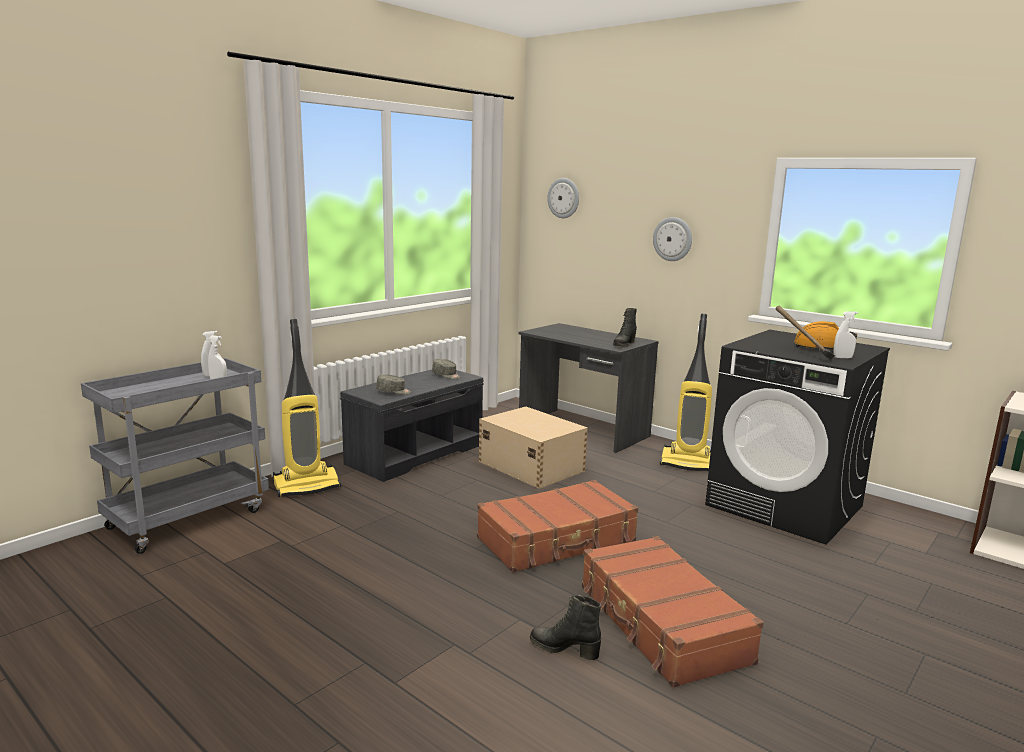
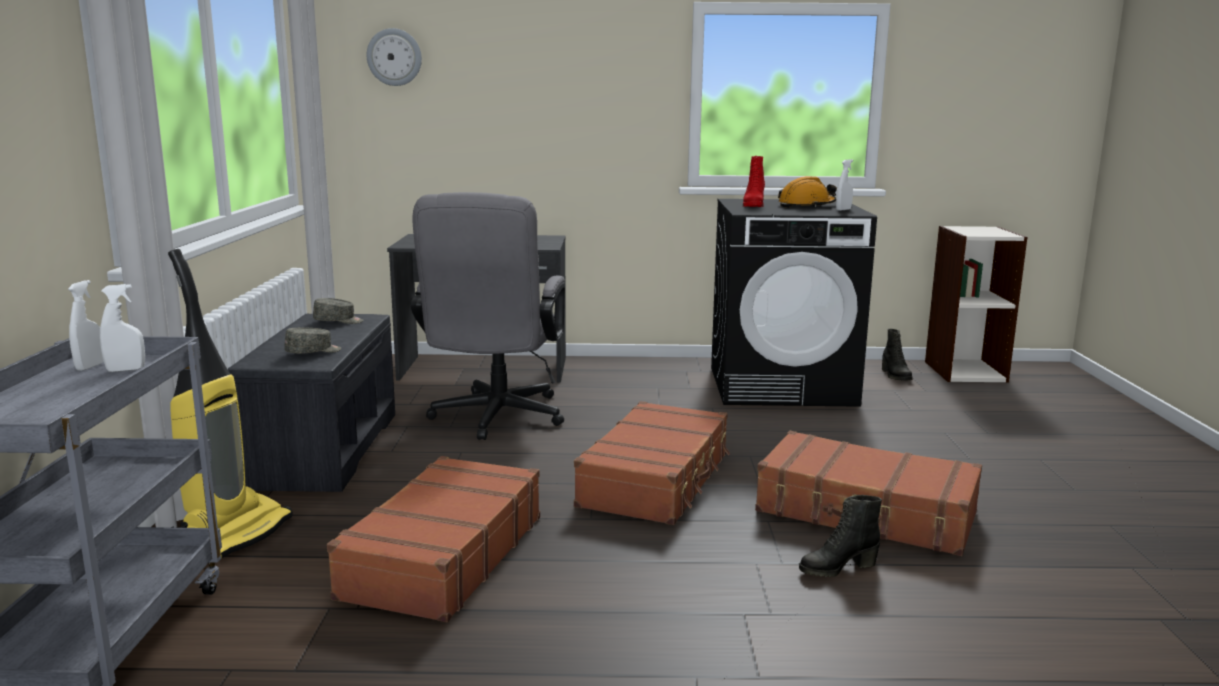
camera: 40 degrees left, 0 degrees up
beige storage box [479,407,588,489] -> grey office chair [411,192,565,440]
black boot [613,308,637,347] -> black boot moved to [882,329,913,381]
wall clock [653,217,692,261] -> none
vacuum cleaner [660,314,712,471] -> none
hammer [775,306,835,360] -> none
none -> brown suitcase [327,456,540,622]
none -> red boot [743,156,765,207]

